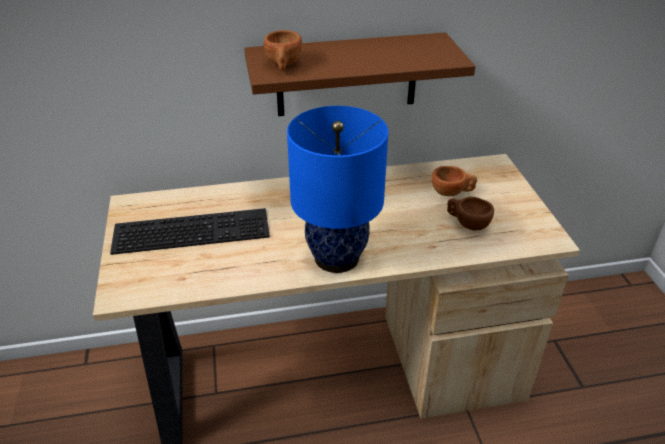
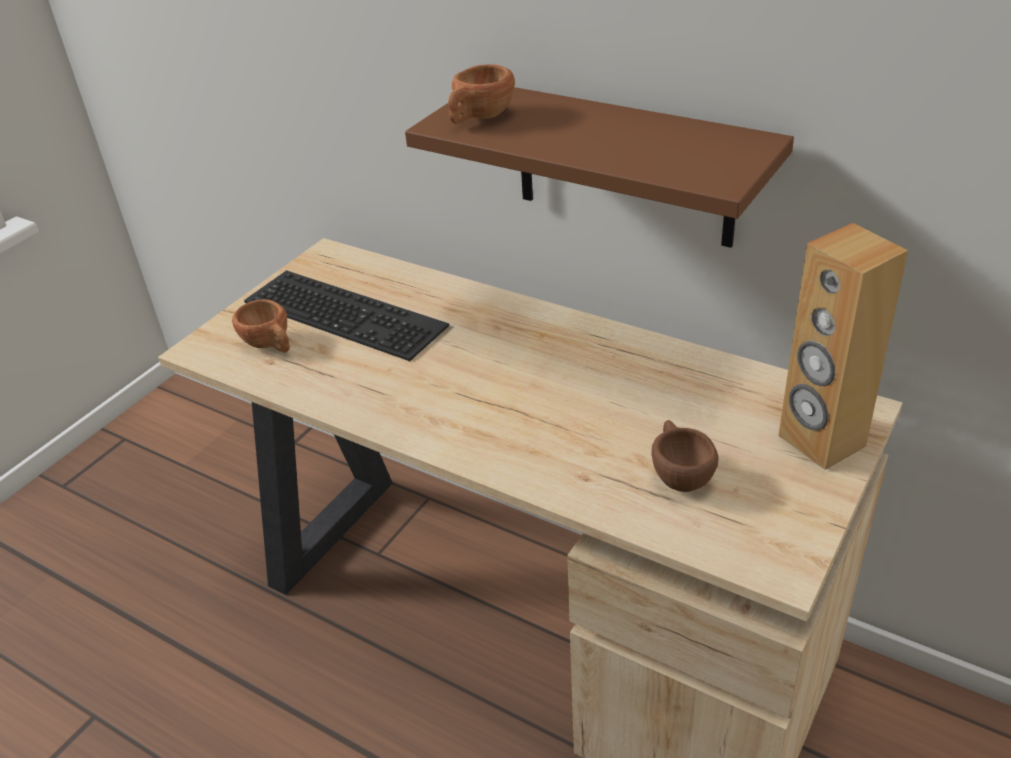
camera: 45 degrees right, 0 degrees up
blue table lamp [287,106,388,273] -> none
brown cup [431,166,477,196] -> brown cup moved to [232,299,290,353]
none -> brown speaker [778,223,908,470]

